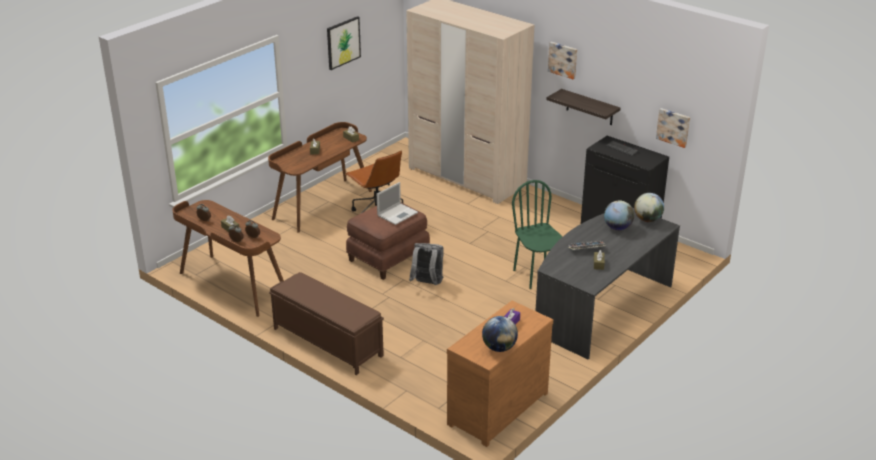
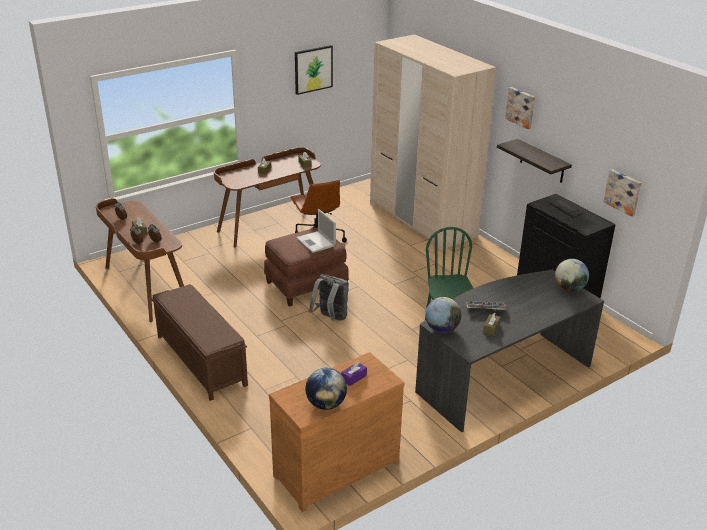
camera: 15 degrees right, 0 degrees up
laptop [377,182,418,225] -> laptop turned 90 degrees clockwise [296,209,336,253]
globe [604,200,634,230] -> globe moved to [425,297,461,333]

